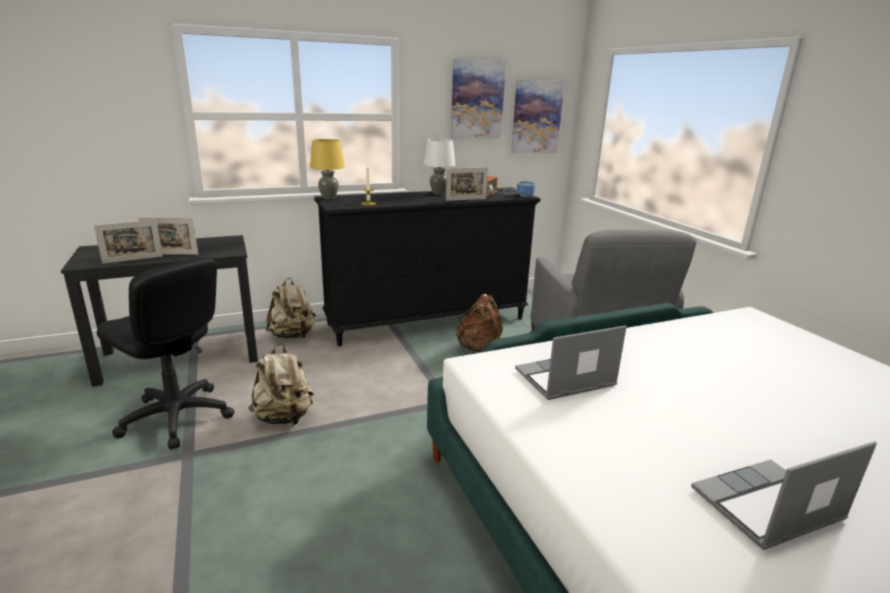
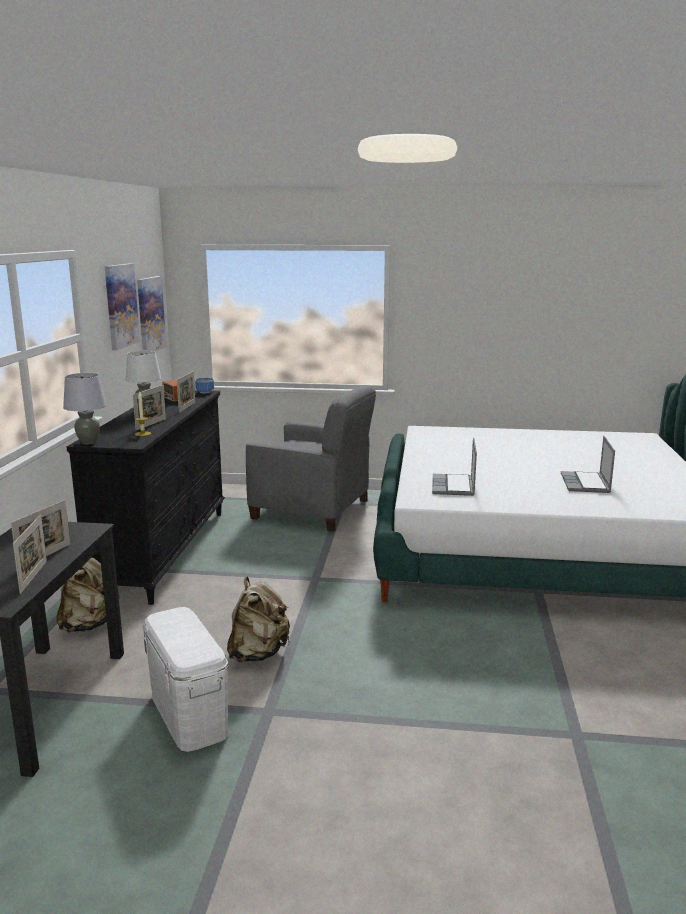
camera: 60 degrees left, 5 degrees down
black office chair [97,257,234,449] -> white storage box [143,607,229,752]
yellow table lamp [310,139,345,199] -> grey table lamp [63,373,106,445]
brown backpack [456,294,503,352] -> none
none -> picture frame [133,385,166,431]

